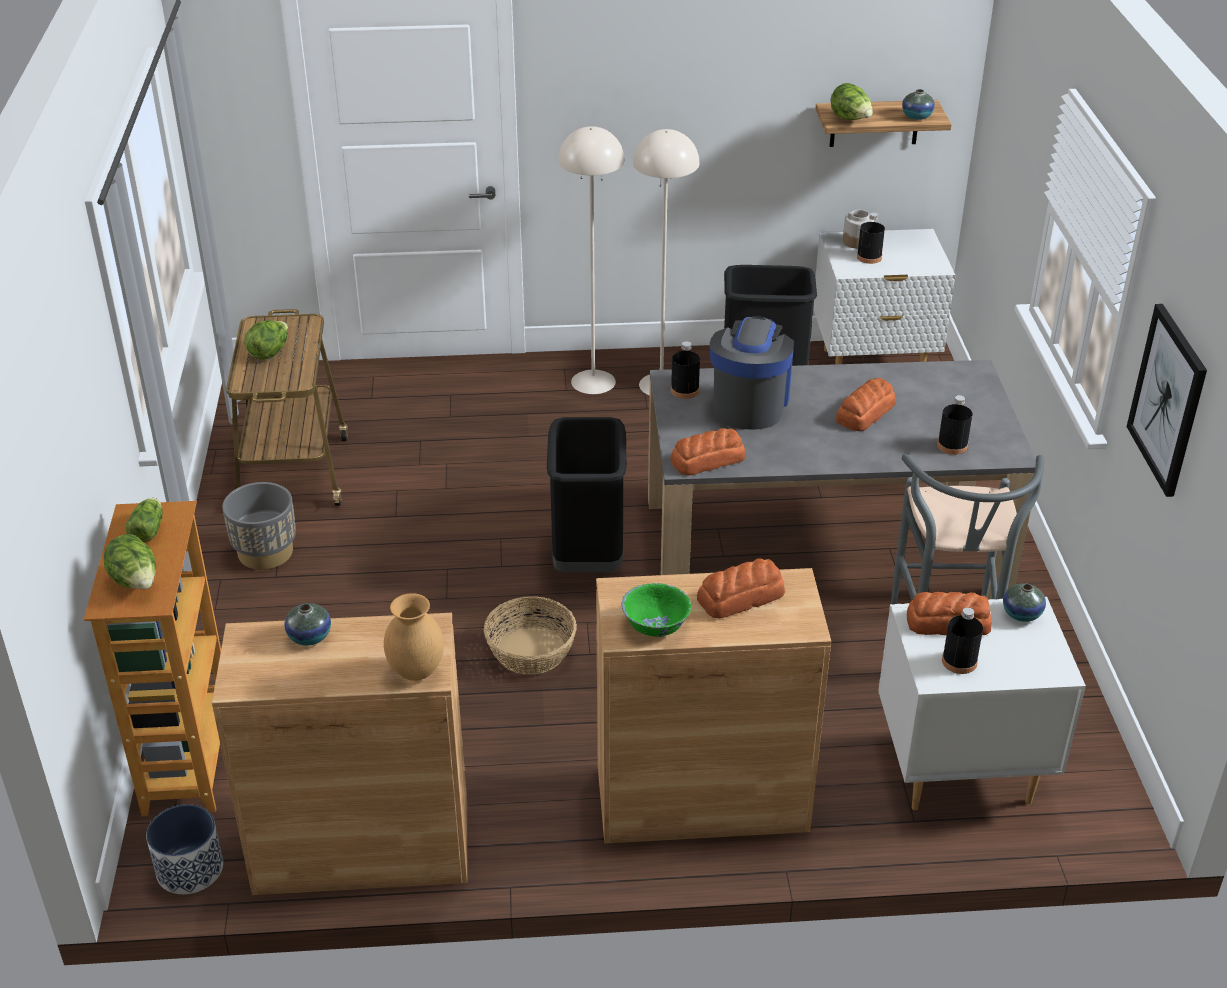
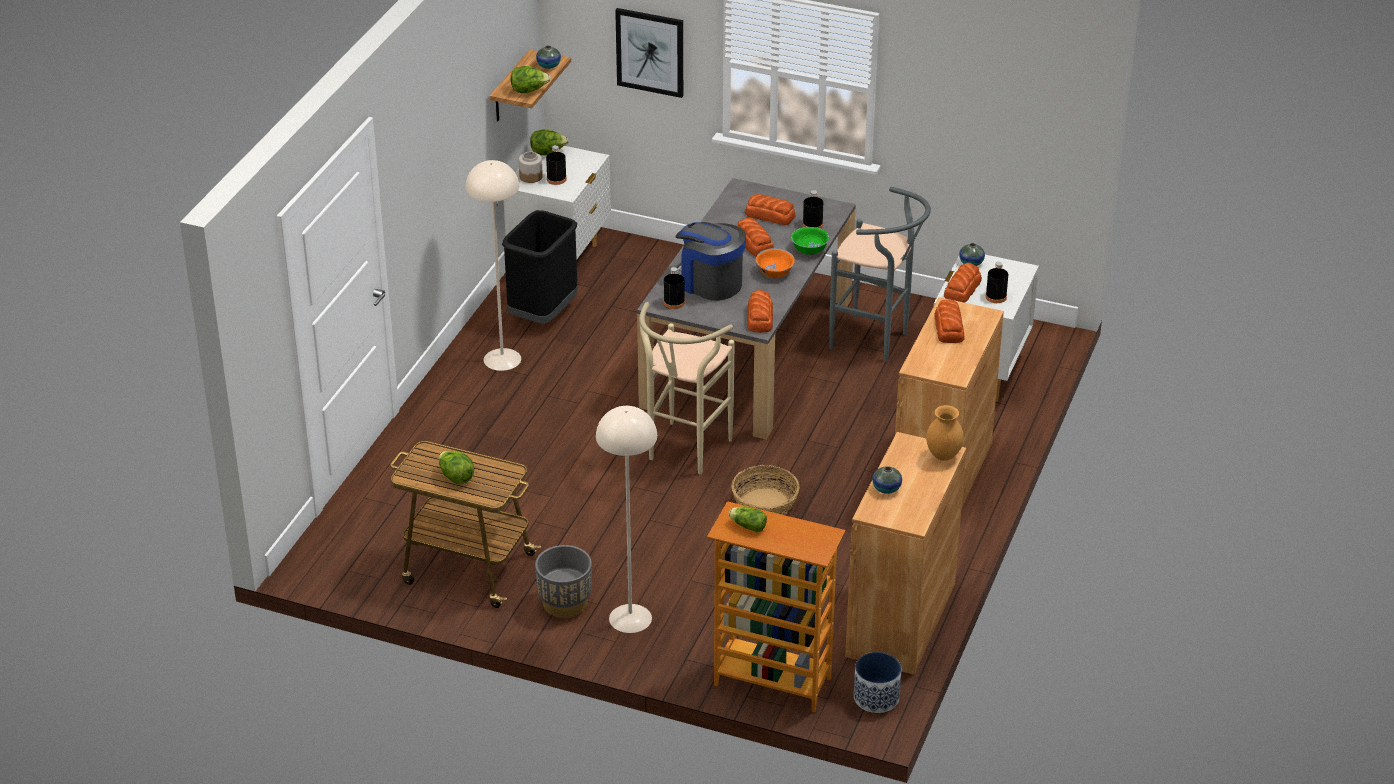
camera: 65 degrees left, 0 degrees up
lettuce [104,534,156,589] -> lettuce moved to [530,129,569,155]
black trash can [547,417,627,572] -> beige stool [639,302,735,474]
beige floor lamp [558,126,625,394] -> beige floor lamp moved to [596,406,657,633]
green bowl [621,583,691,637] -> green bowl moved to [791,227,829,255]
picture [1127,304,1207,497] -> picture moved to [615,8,683,98]
none -> bread [745,194,796,225]
none -> orange bowl [756,248,795,278]

